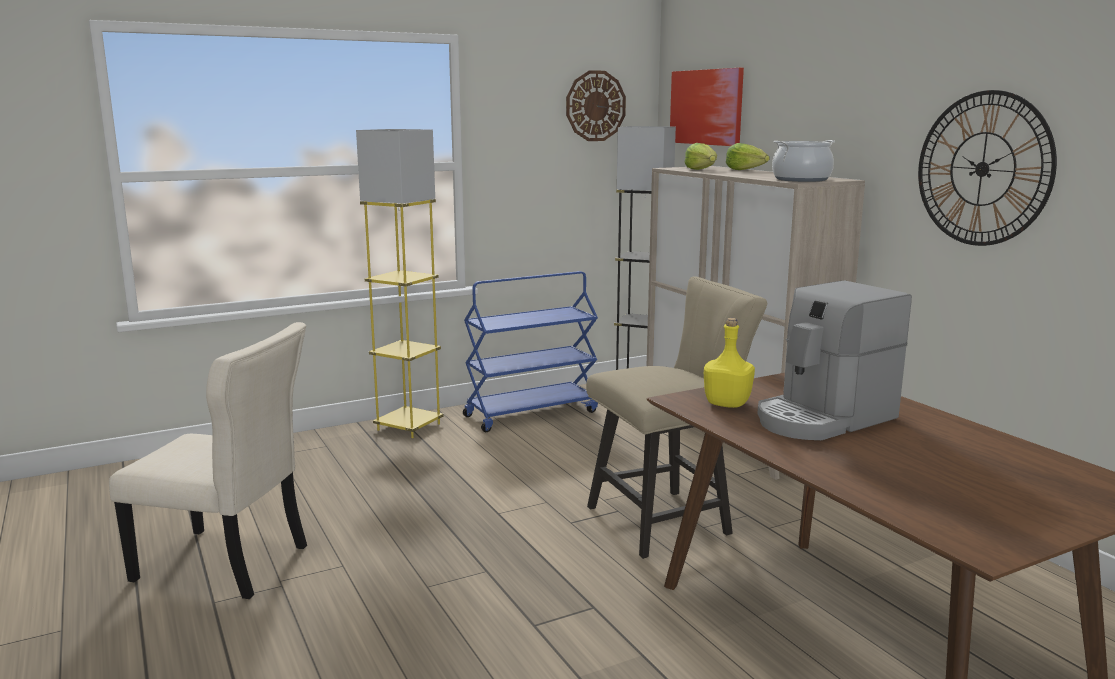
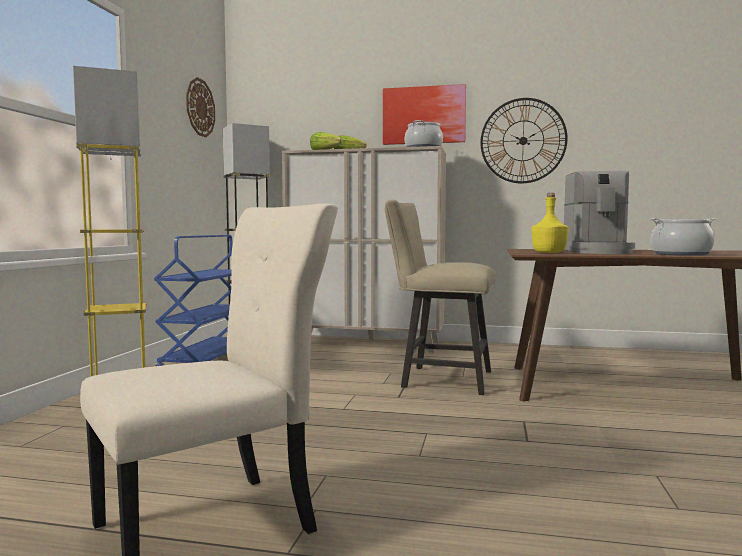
camera: 50 degrees left, 10 degrees down
beige chair [586,276,767,559] -> beige chair turned 90 degrees counterclockwise [385,199,496,395]
picture [670,68,744,146] -> picture moved to [383,84,466,145]
none -> cooking pot [650,218,716,256]

